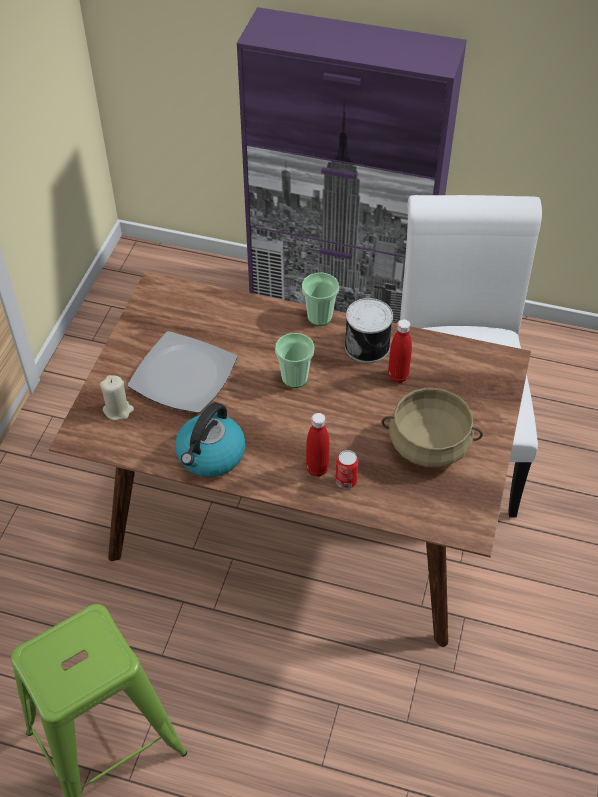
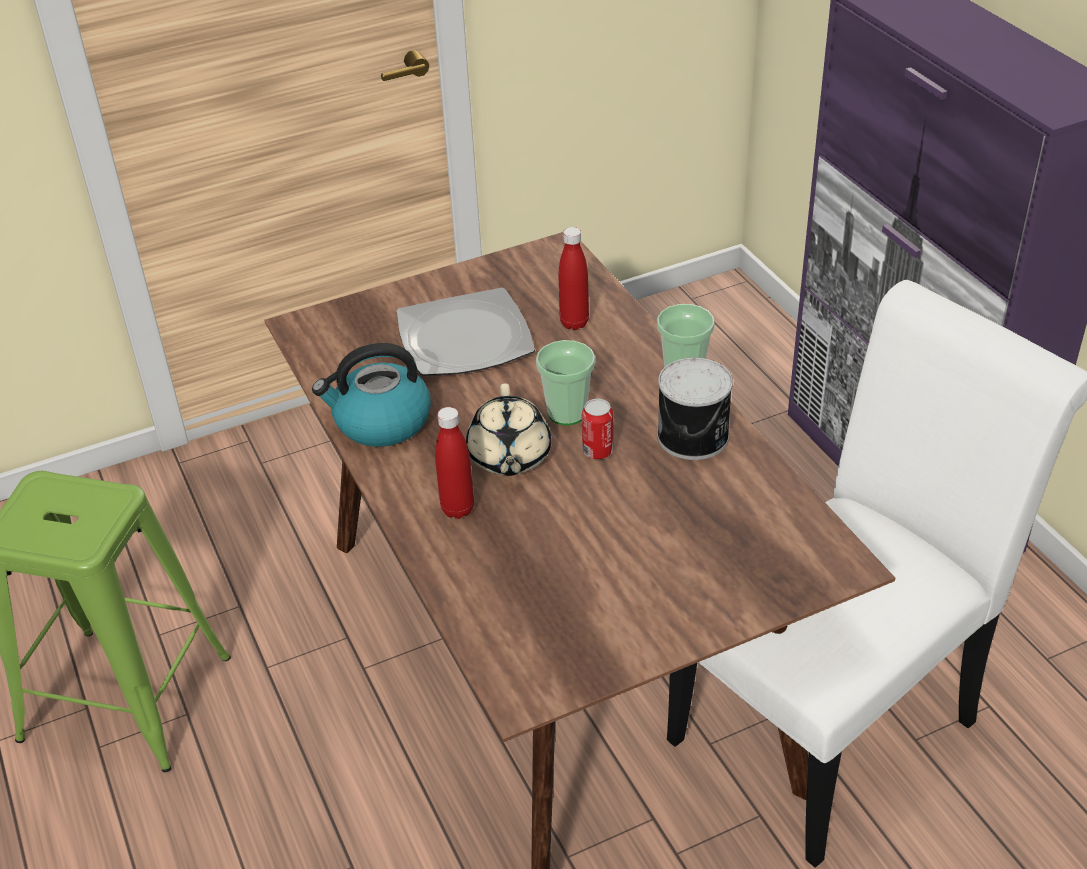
camera: 50 degrees right, 10 degrees down
beige candle [100,375,134,420] -> none
can [335,450,358,489] -> can moved to [582,399,614,460]
beige cooking pot [382,388,483,467] -> none
red bottle [388,319,412,383] -> red bottle moved to [559,227,589,330]
none -> beige teapot [466,383,551,476]

